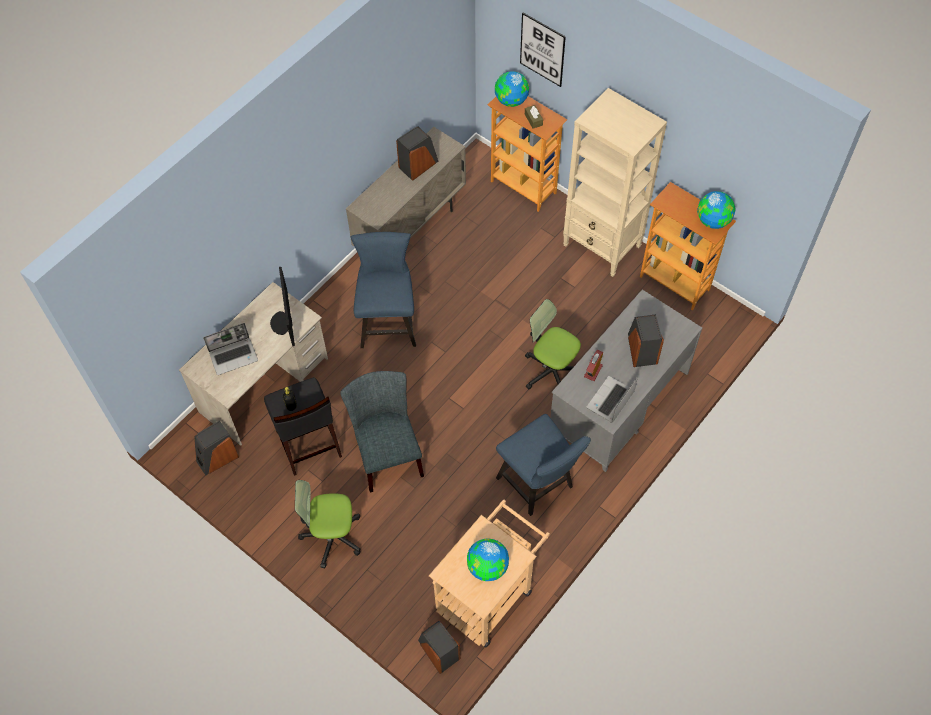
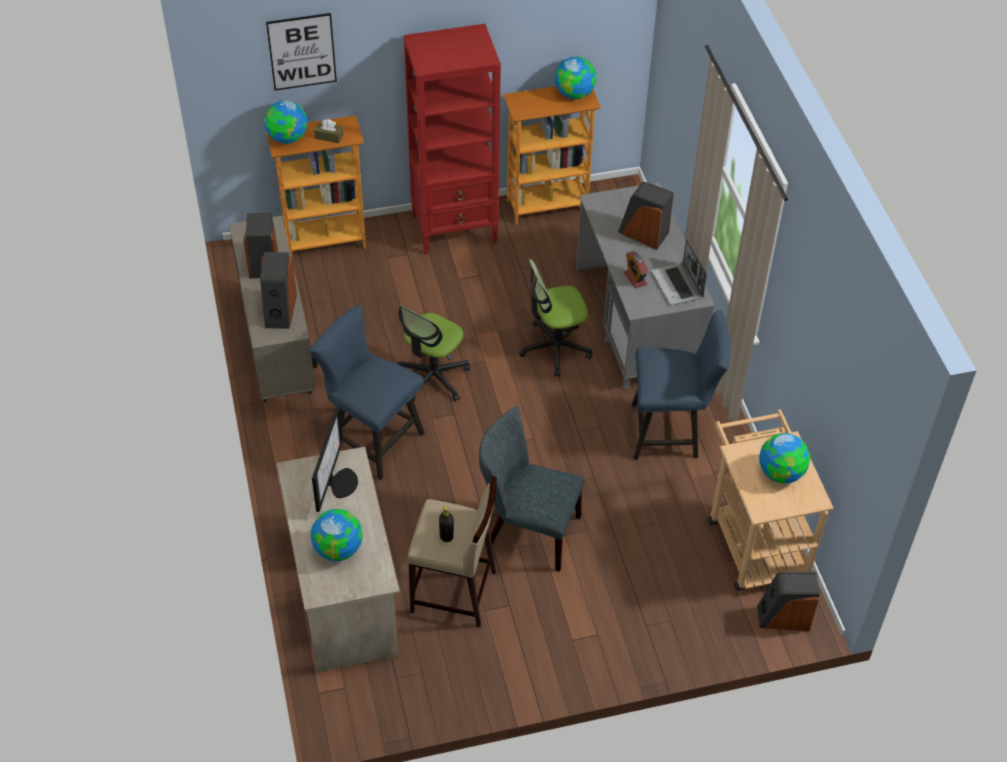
camera: 55 degrees left, 10 degrees down
speaker [194,420,239,475] -> speaker moved to [260,252,297,329]
laptop [203,323,258,375] -> globe [311,509,363,561]
black stool [264,377,342,476] -> beige stool [407,476,497,627]
monitor [270,267,295,346] -> monitor turned 105 degrees counterclockwise [312,406,358,512]
office chair [295,480,360,569] -> office chair moved to [396,305,470,401]
beige bookcase [563,88,667,277] -> red bookcase [404,24,501,254]

